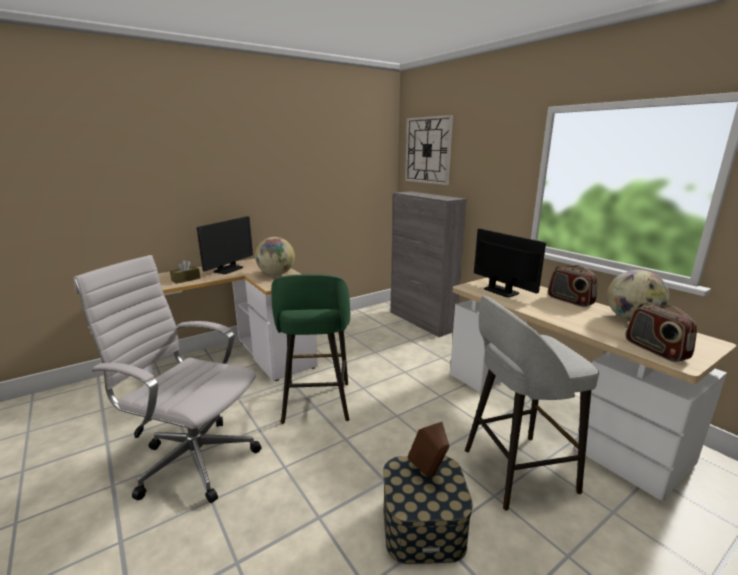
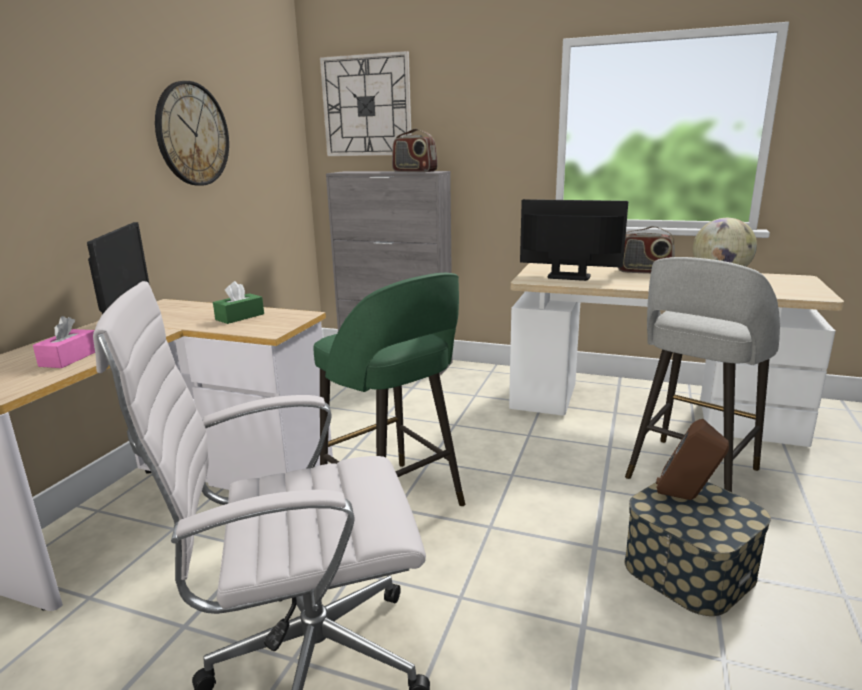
camera: 35 degrees left, 0 degrees up
brown tissue box [170,260,200,284] -> pink tissue box [33,316,95,368]
globe [255,237,295,276] -> green tissue box [213,281,264,324]
radio [626,303,697,362] -> radio moved to [392,129,438,172]
none -> wall clock [155,81,229,186]

